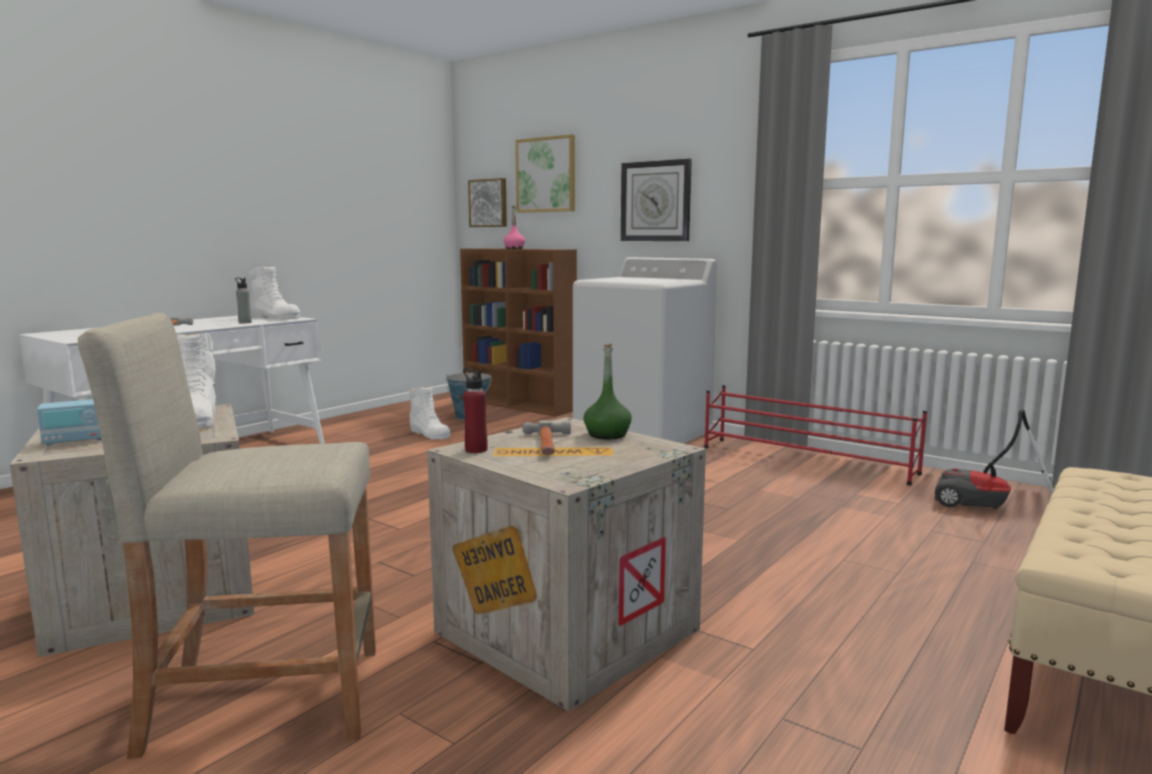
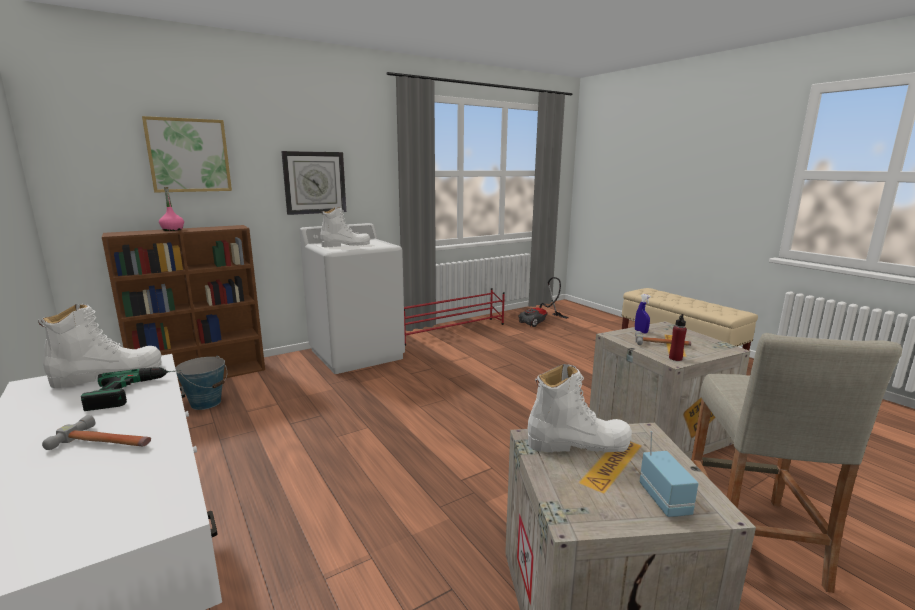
camera: 70 degrees left, 5 degrees up
grey bottle [235,278,252,323] -> power drill [81,367,182,411]
white boot [409,385,451,440] -> white boot moved to [320,207,370,247]
picture [468,178,507,227] -> none
green bottle [583,344,632,439] -> blue spray bottle [635,294,651,333]

